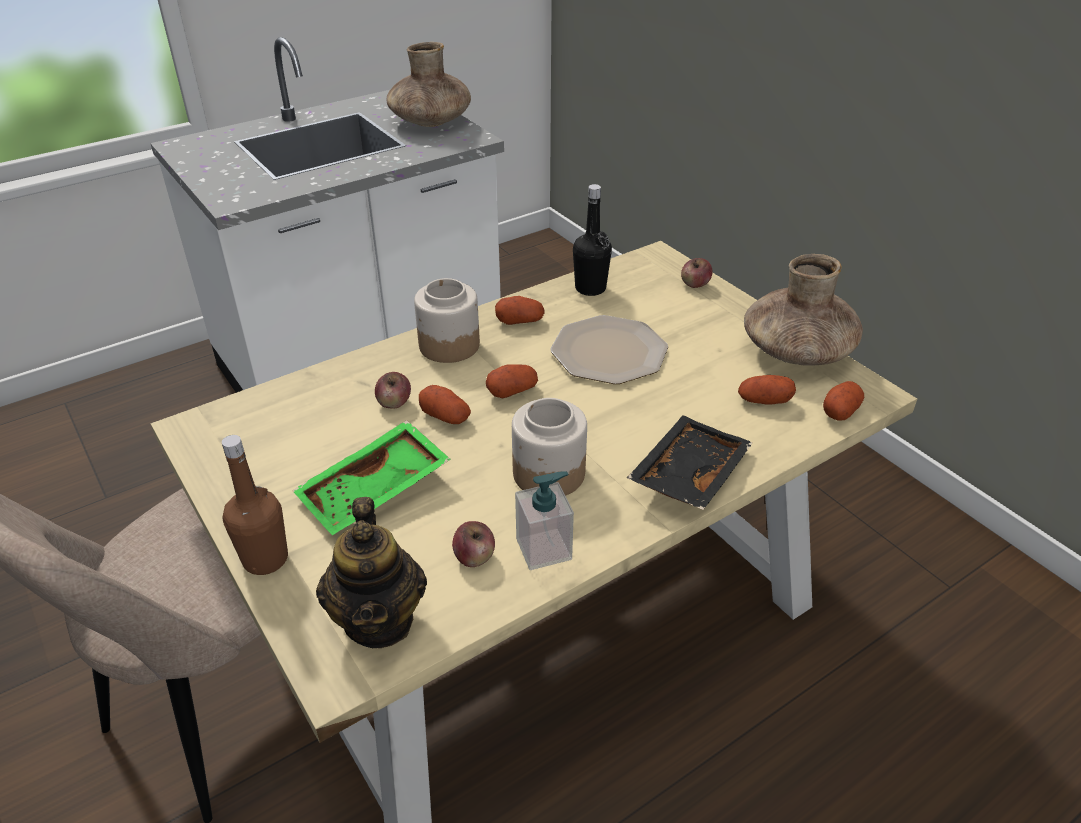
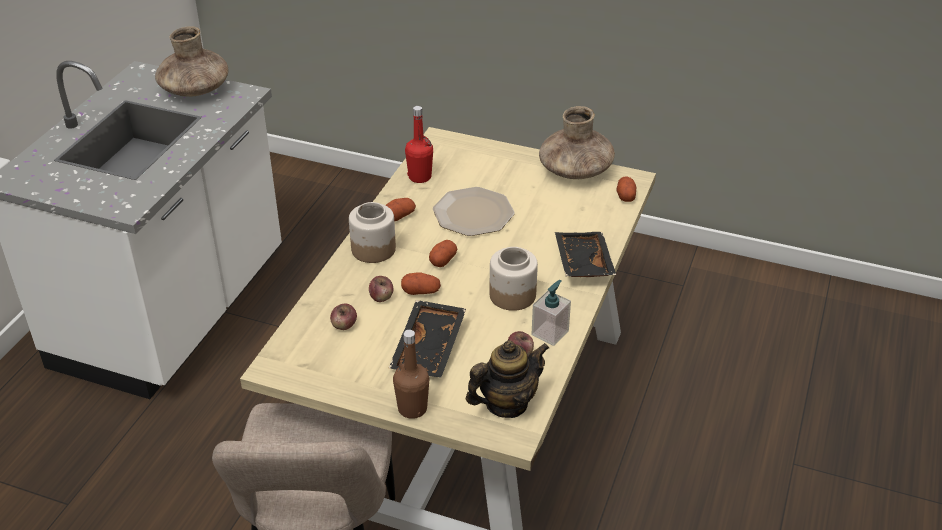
camera: 35 degrees left, 0 degrees up
green tray [292,420,450,535] -> black tray [389,300,466,377]
teapot [316,497,427,648] -> teapot turned 75 degrees counterclockwise [466,340,549,418]
black bottle [573,184,612,296] -> red bottle [405,106,433,183]
apple [681,258,712,288] -> apple moved to [330,304,357,330]
potato [738,375,796,404] -> none

